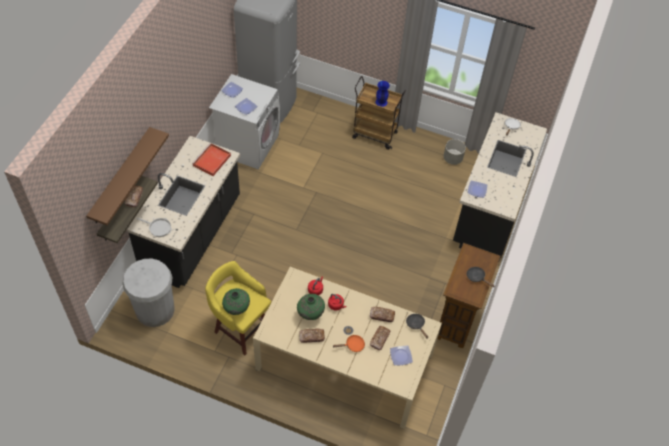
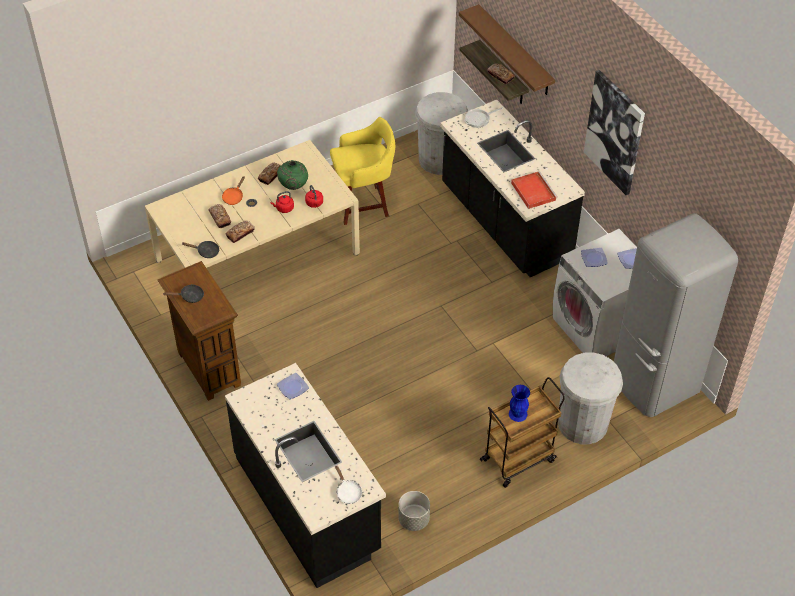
camera: 130 degrees right, 5 degrees down
green vase [222,288,250,315] -> none
plate [390,345,413,365] -> none
none -> white trash can [558,352,623,444]
none -> picture [584,70,645,195]

